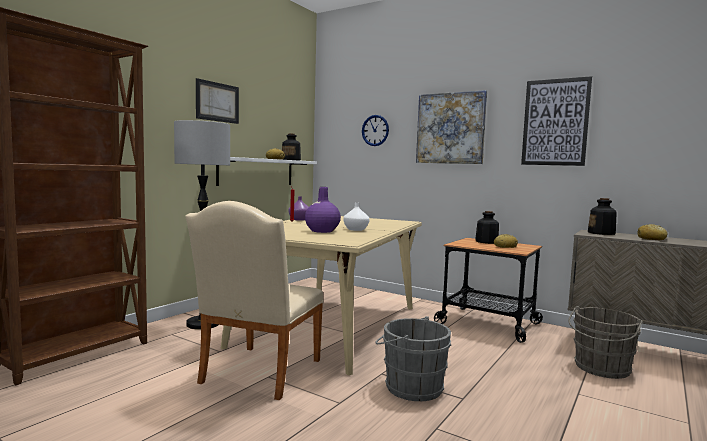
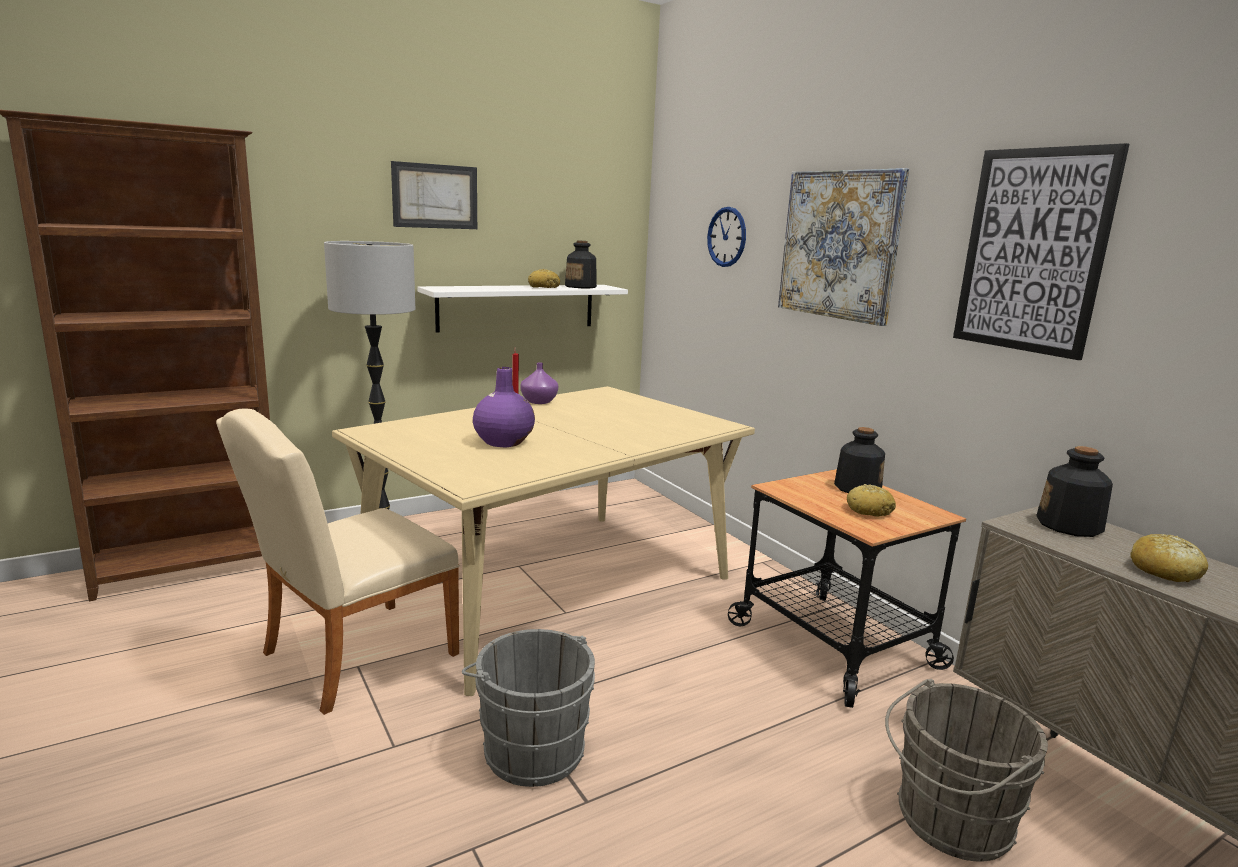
camera: 25 degrees right, 10 degrees up
white vase [343,203,369,231] -> none

